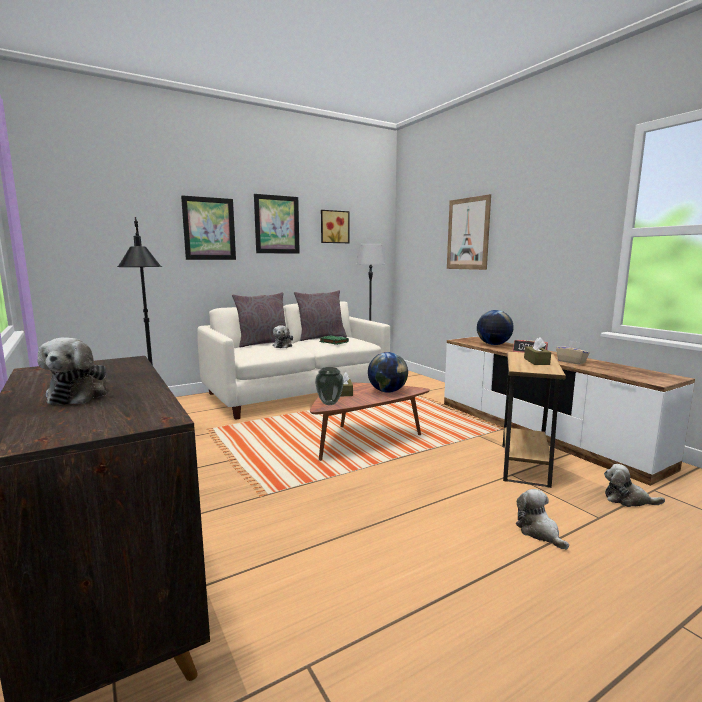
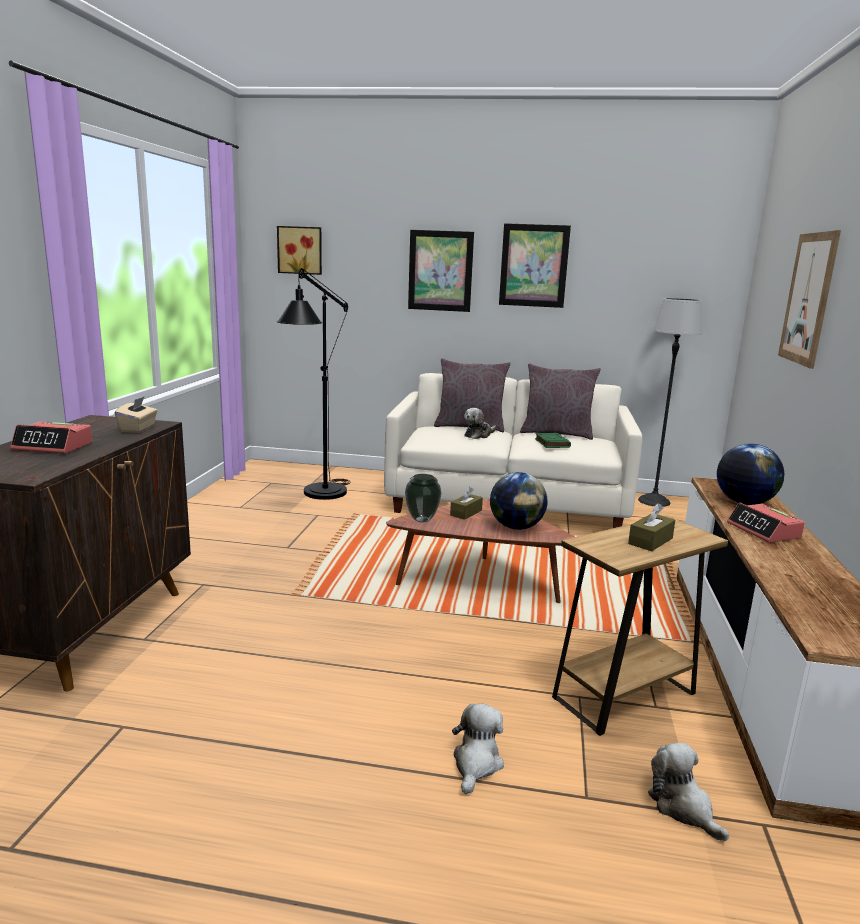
camera: 40 degrees right, 5 degrees up
plush toy [37,337,107,405] -> alarm clock [10,422,92,454]
picture [321,210,349,243] -> picture moved to [277,226,322,275]
beige tissue box [556,341,590,364] -> beige tissue box moved to [114,397,157,433]

